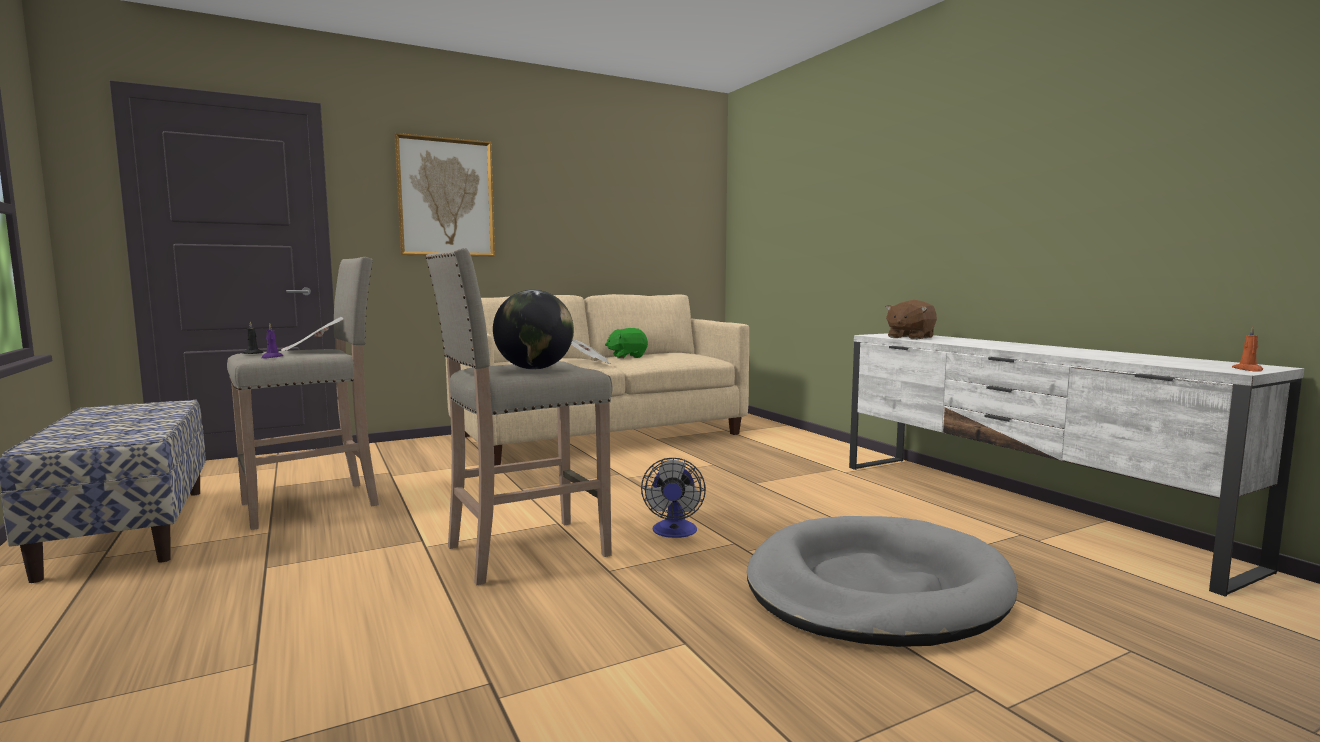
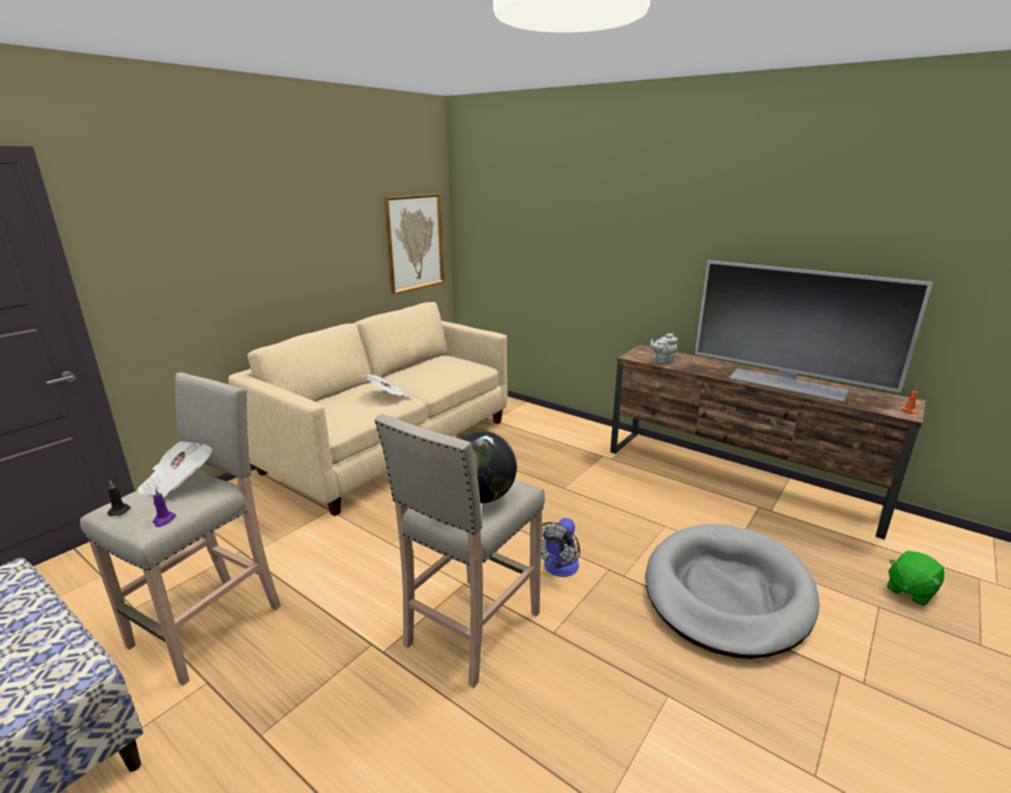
camera: 25 degrees left, 15 degrees up
picture [394,133,495,257] -> picture moved to [384,194,444,294]
green plush toy [605,328,648,359] -> green plush toy moved to [887,551,944,606]
fan [641,458,706,538] -> fan turned 45 degrees clockwise [541,518,580,577]
white tv stand [849,333,1304,597] -> brown tv stand [610,345,926,540]
brown plush toy [885,300,937,340] -> grey teapot [650,333,678,363]
none -> television [695,260,933,402]

